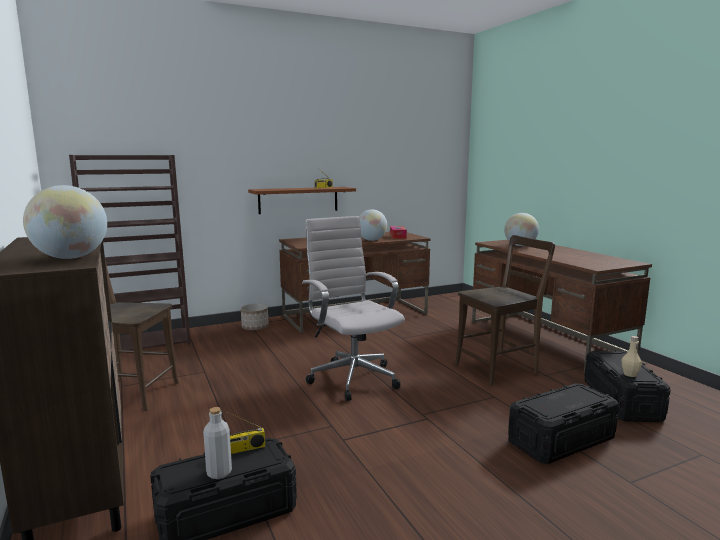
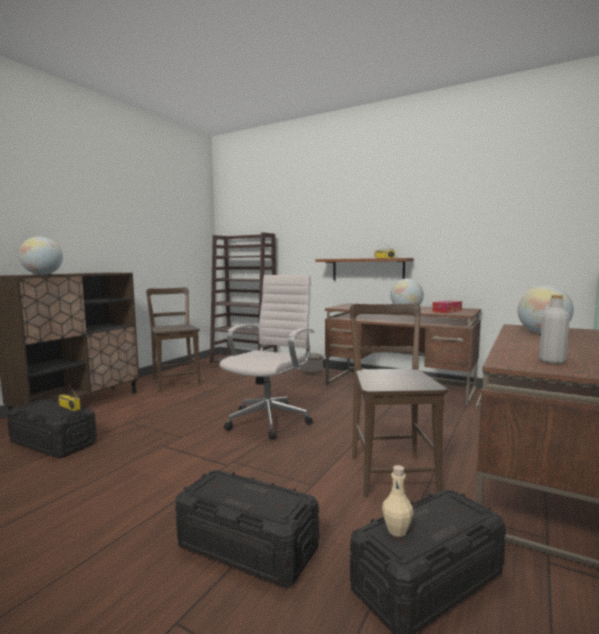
camera: 55 degrees right, 5 degrees down
grey bottle [203,407,232,479] -> grey bottle moved to [539,295,570,364]
brown chair [455,235,555,386] -> brown chair turned 120 degrees counterclockwise [350,303,447,498]

